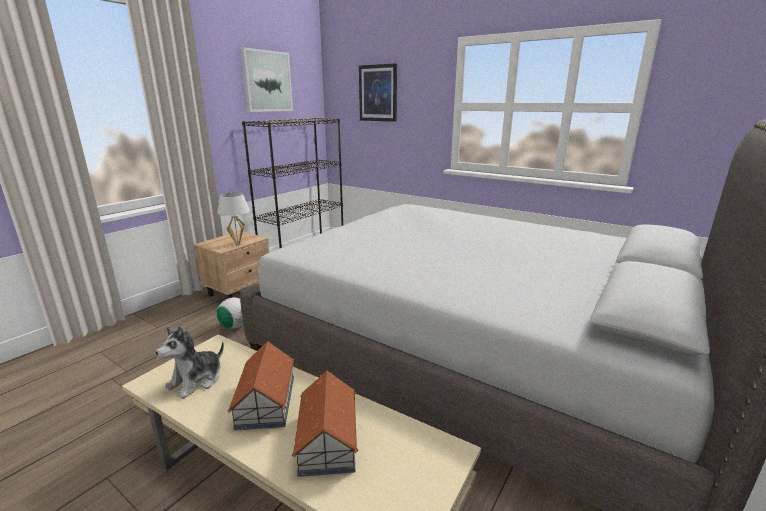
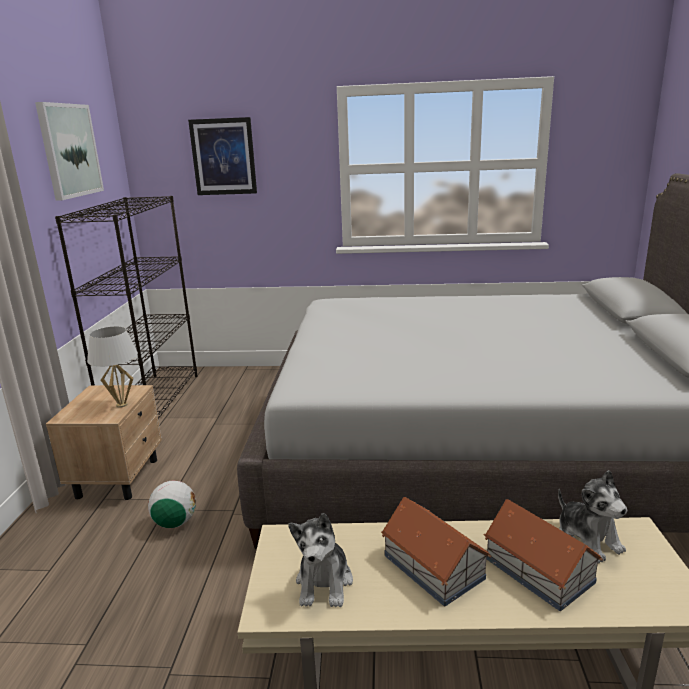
camera: 30 degrees left, 0 degrees up
none -> plush toy [558,470,628,564]

